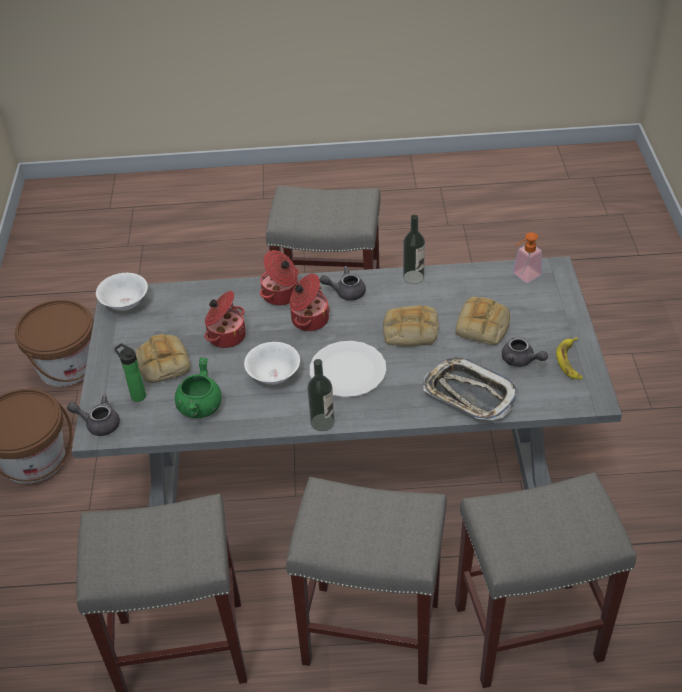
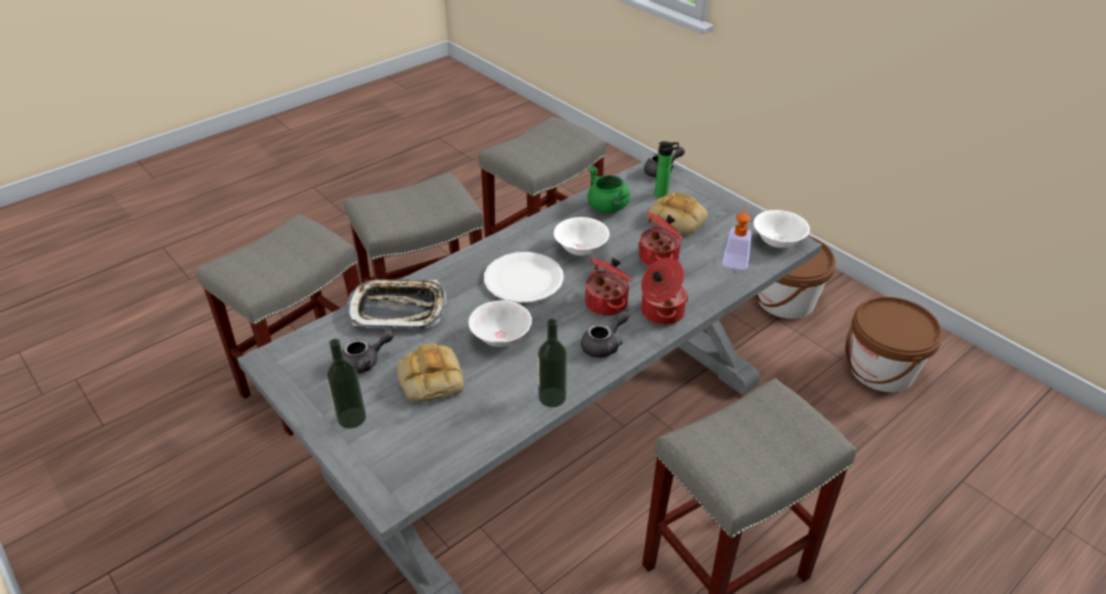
camera: 140 degrees right, 5 degrees down
bottle [307,359,335,431] -> bottle moved to [327,339,366,429]
bread [383,305,439,347] -> white bowl [468,300,532,347]
grey teapot [502,337,548,367] -> grey teapot turned 150 degrees clockwise [342,330,394,374]
soap dispenser [513,232,542,283] -> soap dispenser moved to [722,205,751,270]
banana [556,337,583,380] -> none

